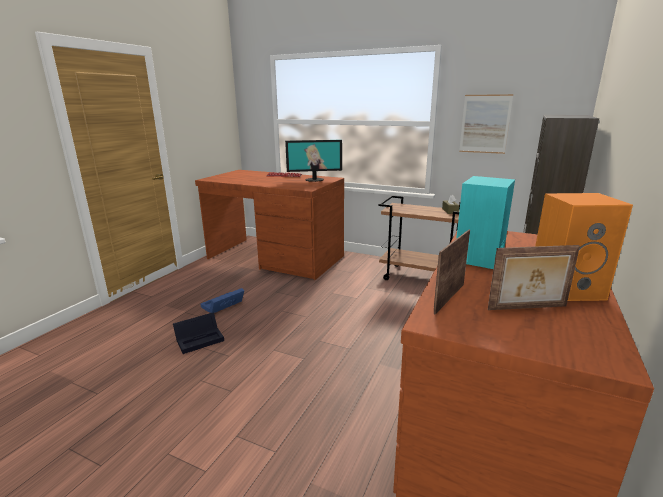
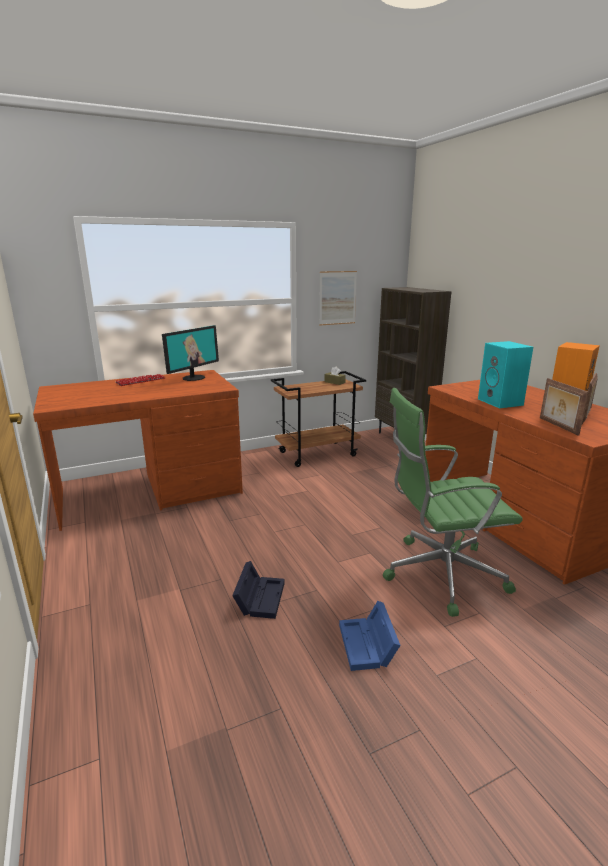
camera: 50 degrees left, 0 degrees up
blue storage box [201,288,244,313] -> blue storage box moved to [339,601,401,671]
none -> green office chair [383,388,523,617]

